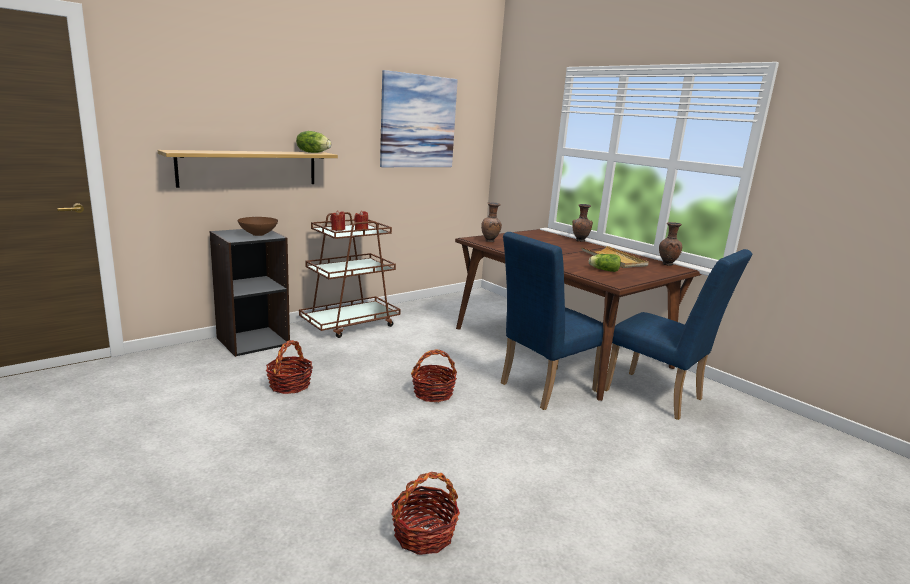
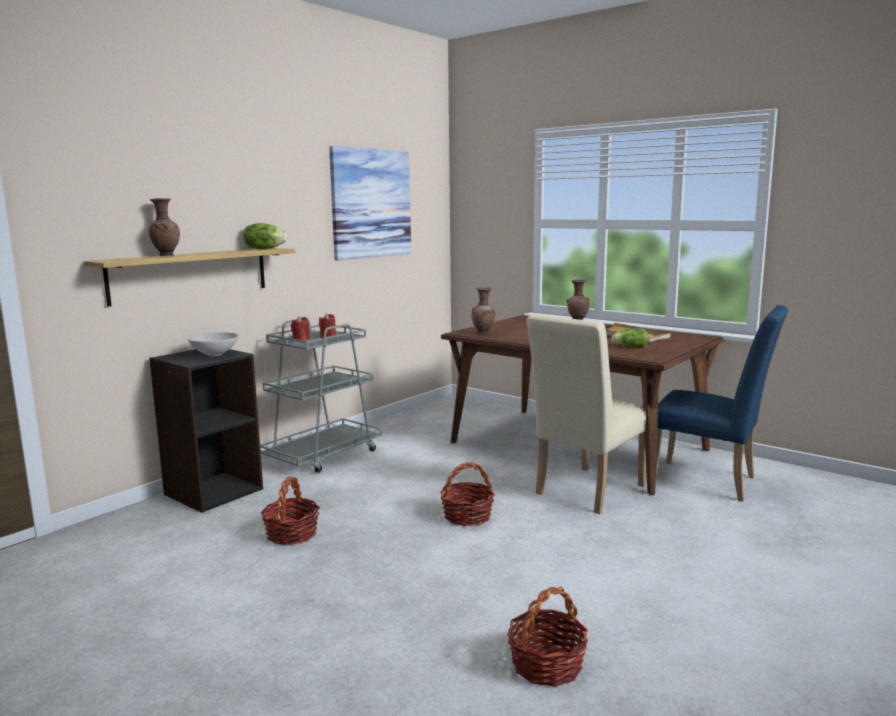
camera: 10 degrees left, 5 degrees down
brown bowl [238,217,278,236] -> white bowl [188,333,238,356]
brown cart [299,212,401,338] -> grey cart [260,319,382,473]
blue chair [501,232,604,410] -> beige chair [527,314,646,514]
brown vase [659,222,682,266] -> brown vase moved to [148,198,180,256]

